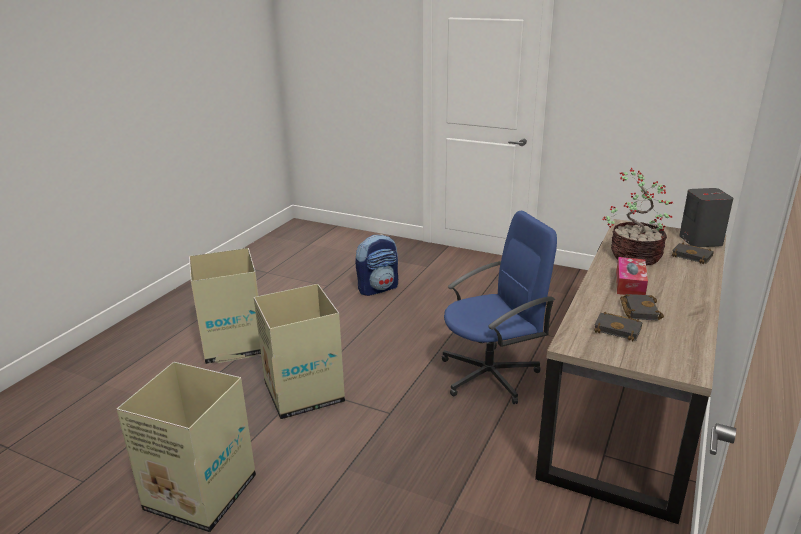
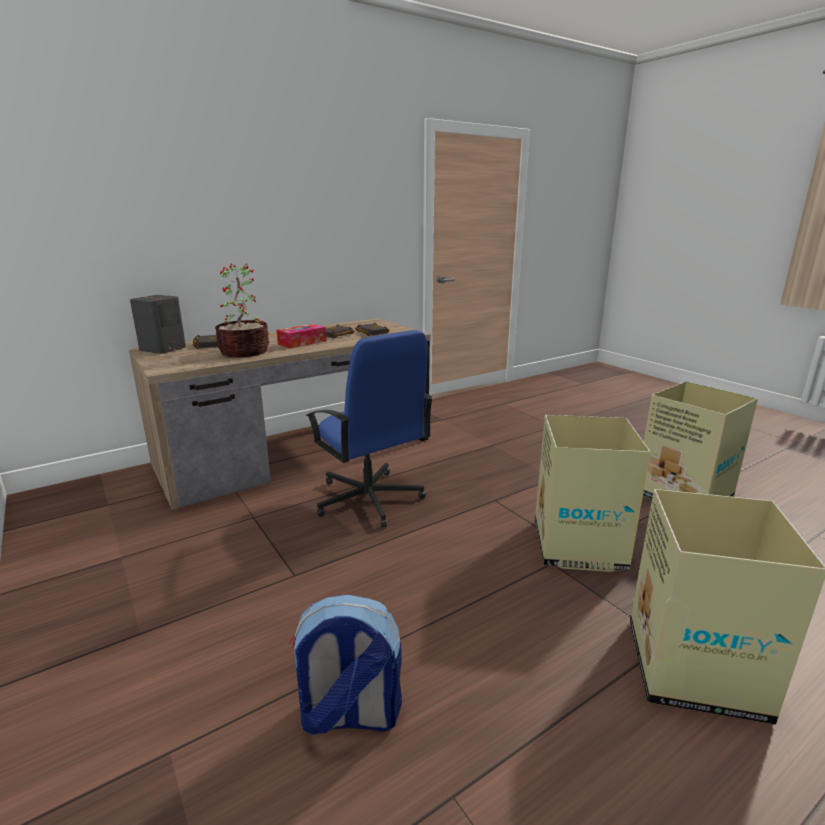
camera: 150 degrees left, 5 degrees down
blue office chair [442,211,557,404] -> blue office chair turned 135 degrees counterclockwise [306,330,434,527]

